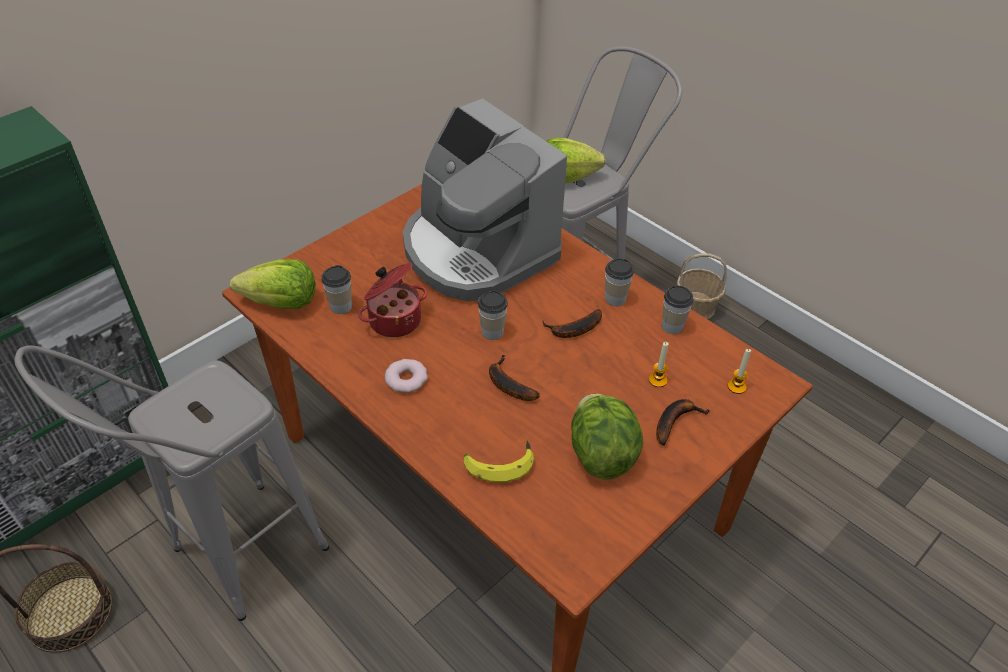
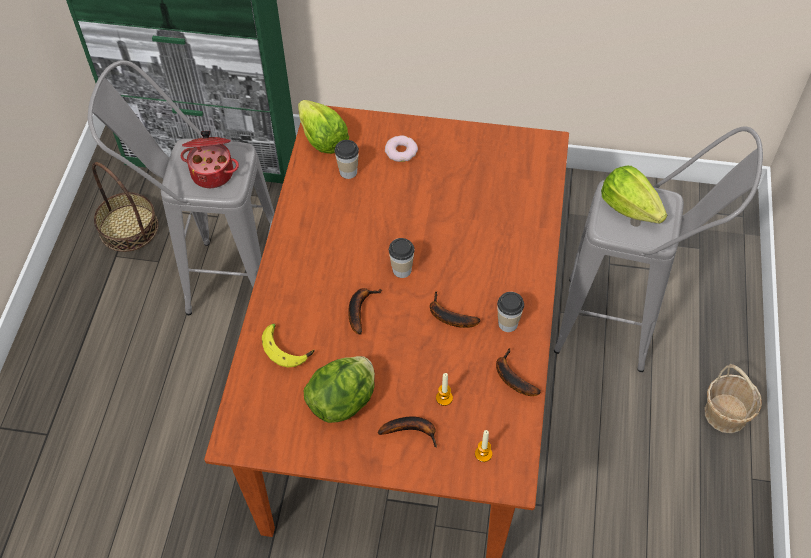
camera: 55 degrees right, 10 degrees up
cooking pot [358,263,427,337] -> cooking pot moved to [181,131,239,188]
donut [385,359,428,393] -> donut moved to [385,135,418,162]
coffee machine [403,98,567,302] -> none
cup [662,286,694,334] -> banana [496,348,541,396]

